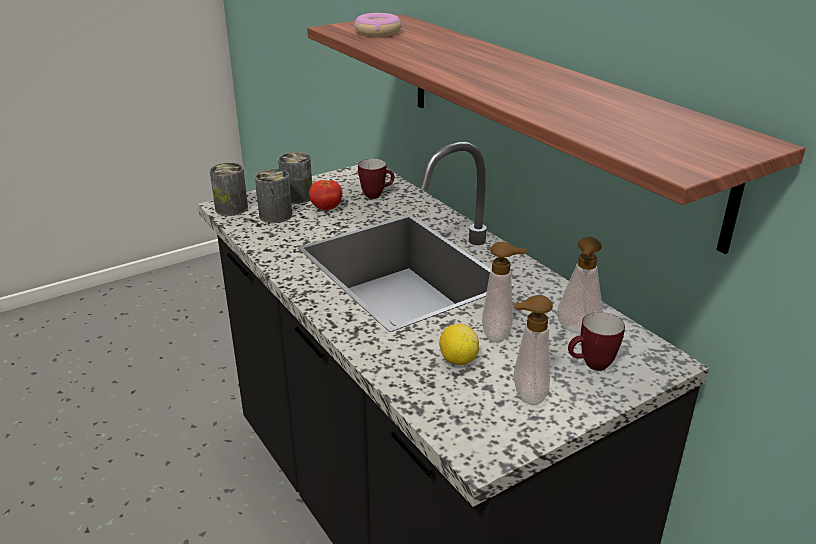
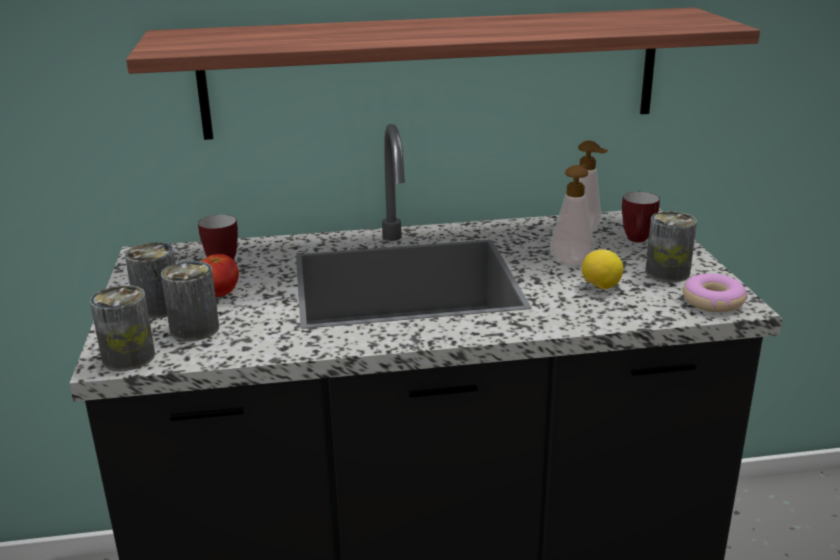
camera: 65 degrees left, 5 degrees down
donut [354,13,402,37] -> donut moved to [683,273,747,312]
soap dispenser [513,295,553,405] -> can [645,211,697,282]

